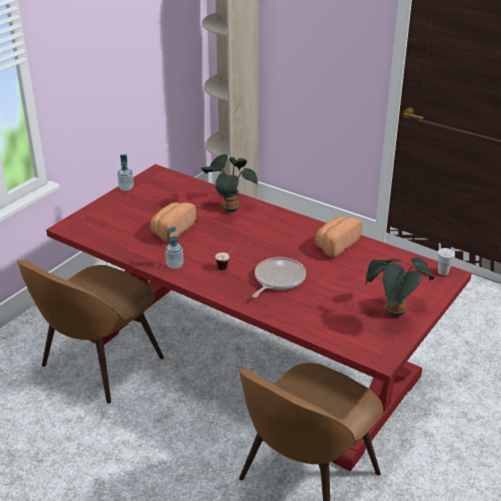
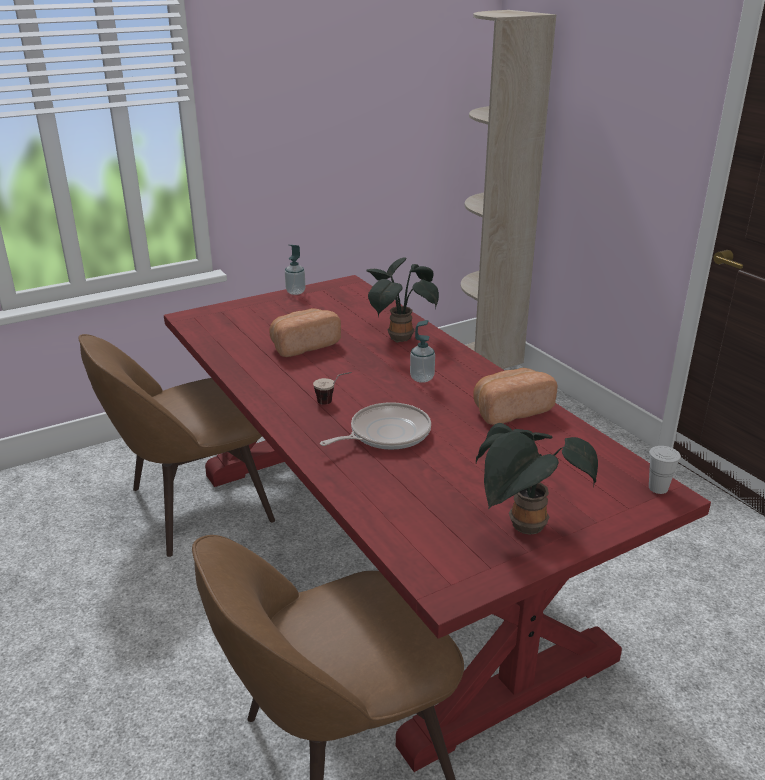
camera: 25 degrees right, 5 degrees down
soap dispenser [165,226,183,269] -> soap dispenser moved to [410,320,435,383]

